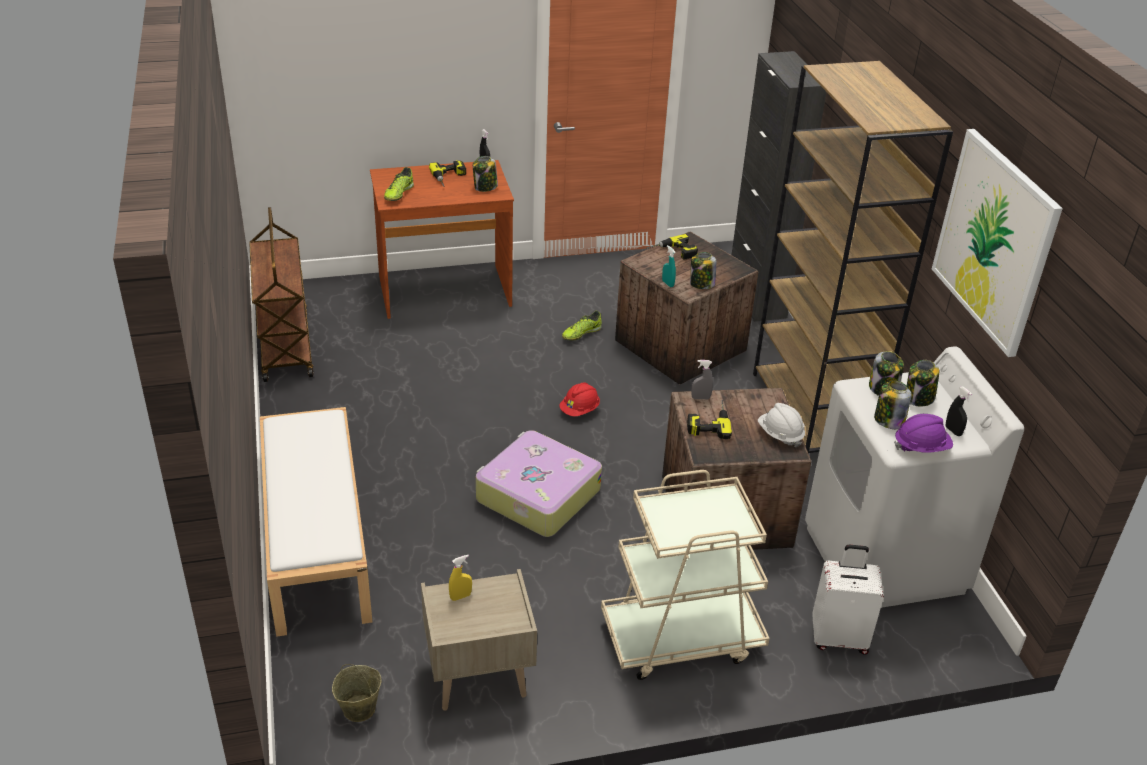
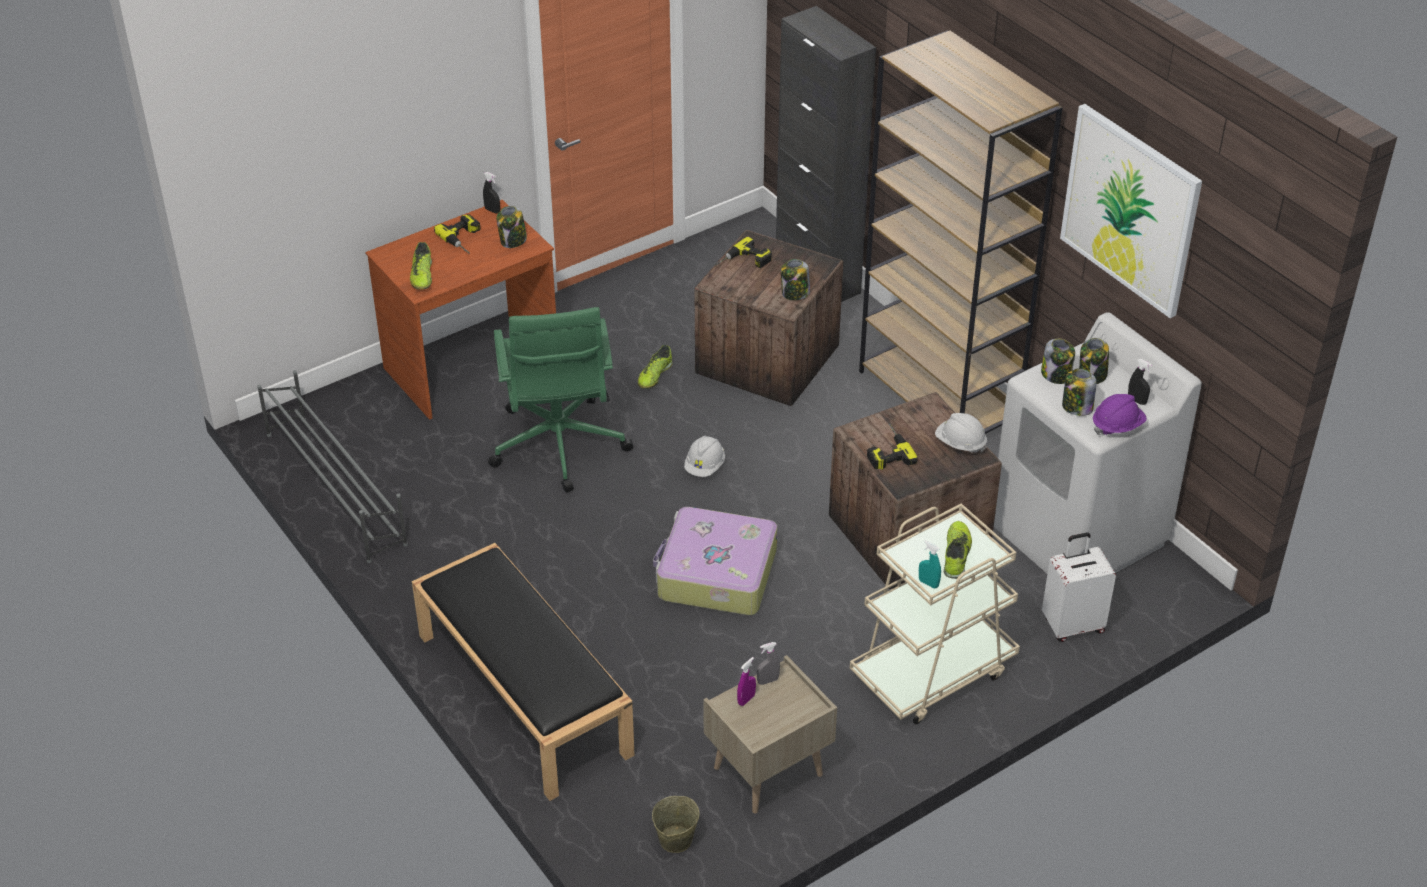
camera: 20 degrees left, 5 degrees up
brown cart [249,207,314,382] -> grey shoe rack [257,370,408,563]
white bench [260,407,372,637] -> black bench [412,543,635,801]
yellow spray bottle [449,555,472,601] -> purple spray bottle [737,657,756,706]
red hard hat [559,383,600,416] -> white hard hat [684,436,725,477]
turquoise spray bottle [662,245,676,287] -> turquoise spray bottle moved to [919,541,941,588]
grey spray bottle [691,360,713,399] -> grey spray bottle moved to [757,642,780,685]
none -> green office chair [488,307,633,492]
none -> shoe [944,521,972,579]

